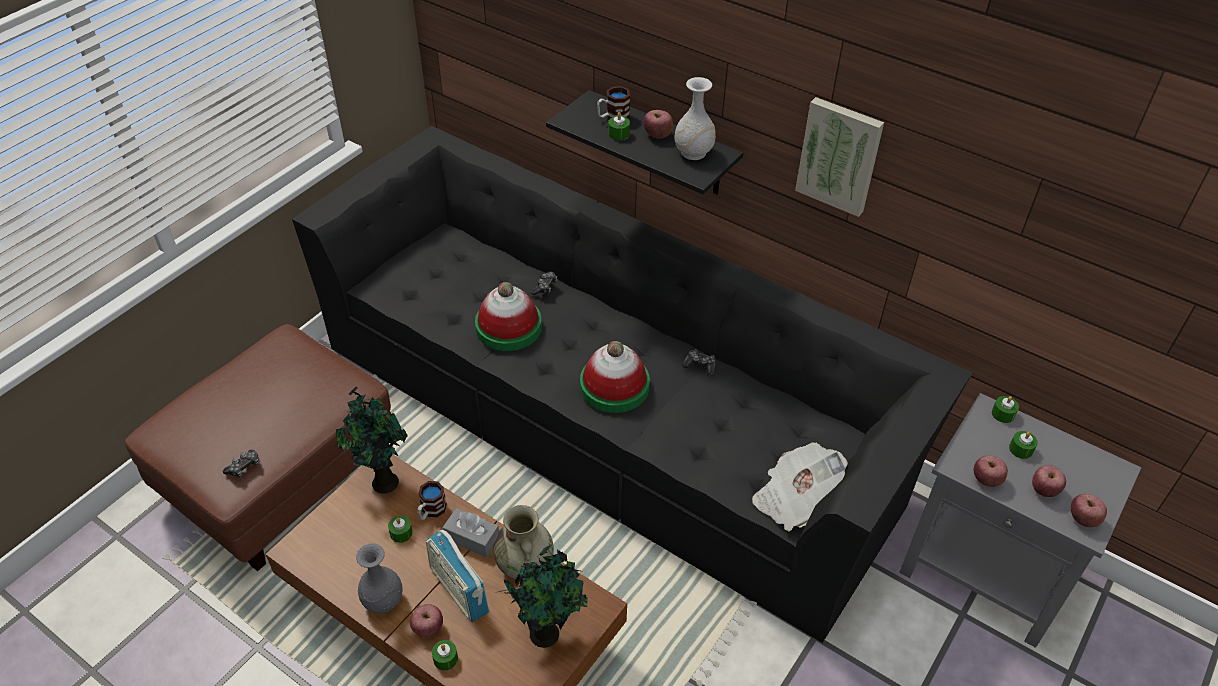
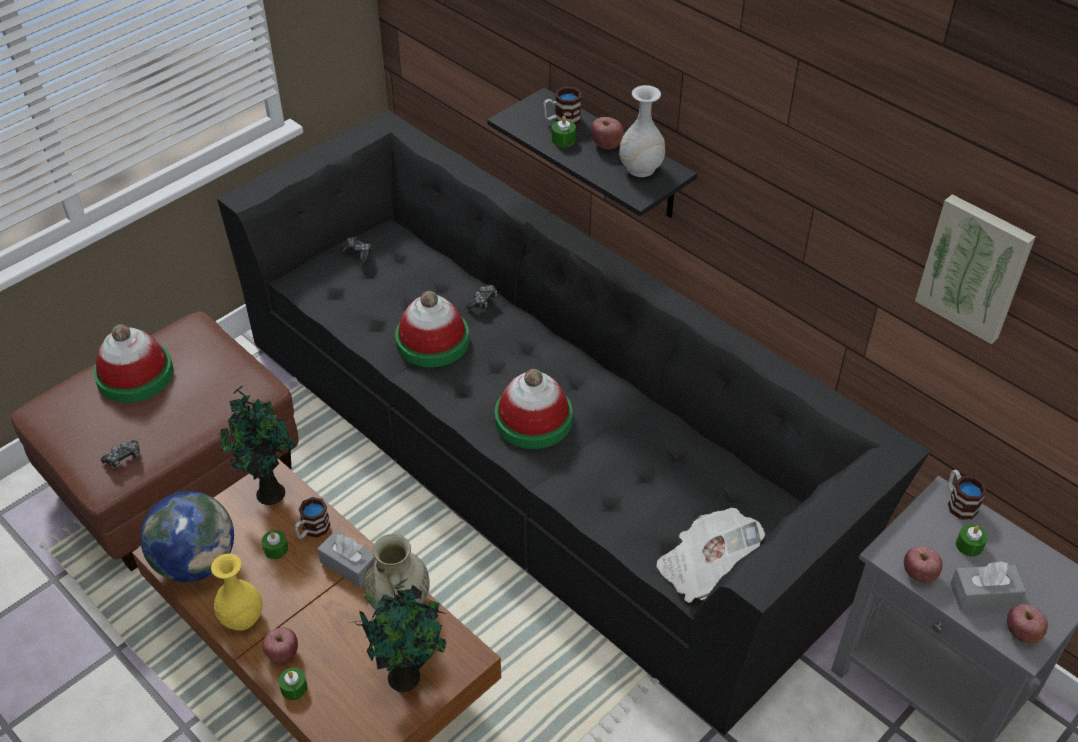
camera: 10 degrees right, 0 degrees up
grey vase [356,543,403,613] -> yellow vase [211,553,263,631]
radio [426,530,489,622] -> none
game controller [682,350,716,377] -> game controller moved to [339,237,371,264]
picture [795,97,884,217] -> picture moved to [915,194,1036,344]
green candle [992,396,1019,423] -> mug [948,470,987,520]
apple [1032,465,1066,497] -> grey tissue box [950,561,1027,610]
none -> hat [93,324,173,403]
none -> globe [140,491,234,582]

